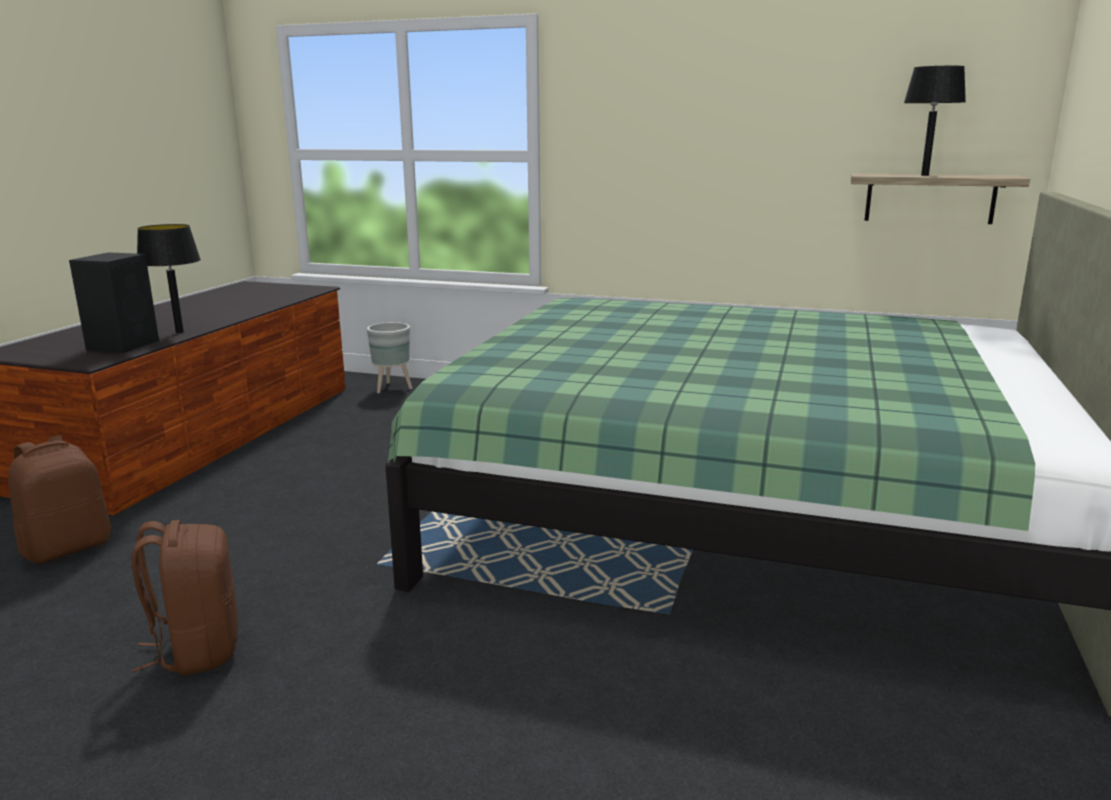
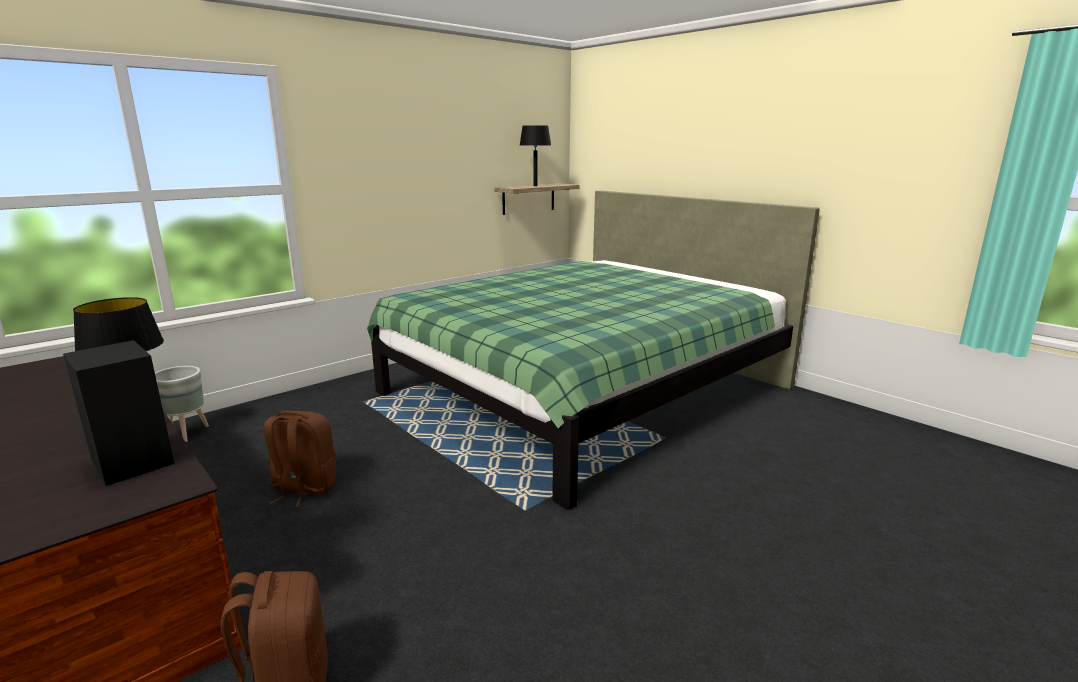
camera: 60 degrees left, 0 degrees up
brown backpack [132,520,238,676] -> brown backpack moved to [264,411,336,507]

